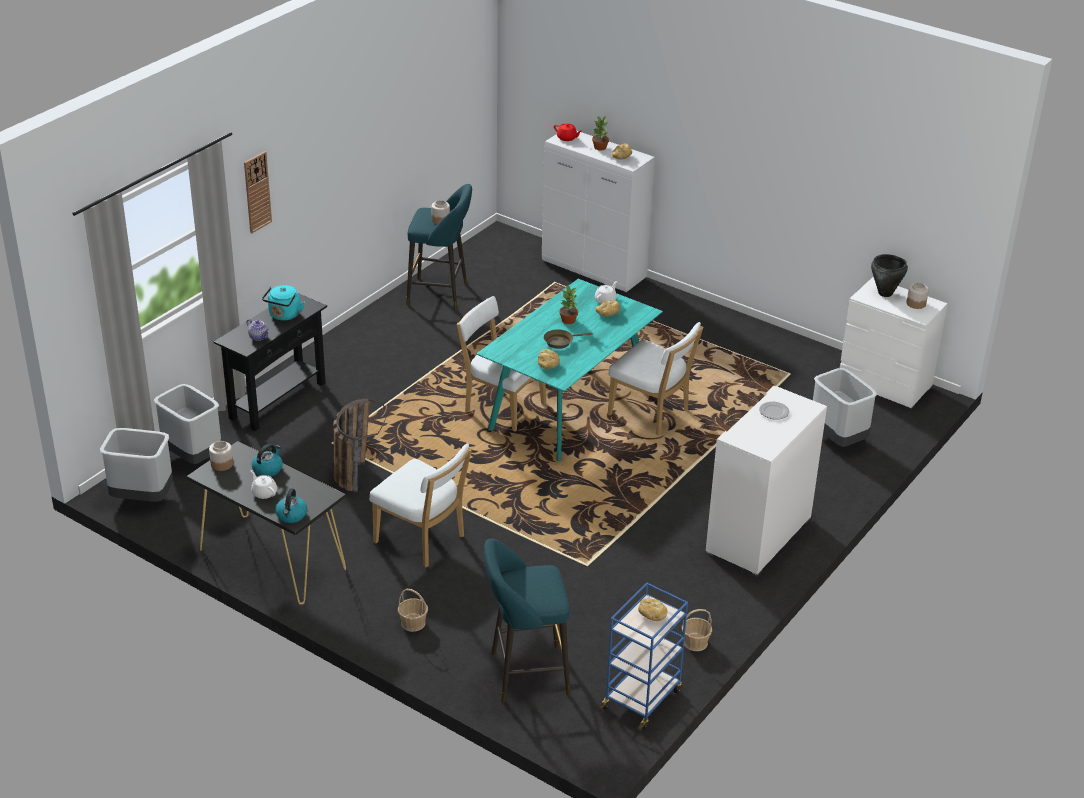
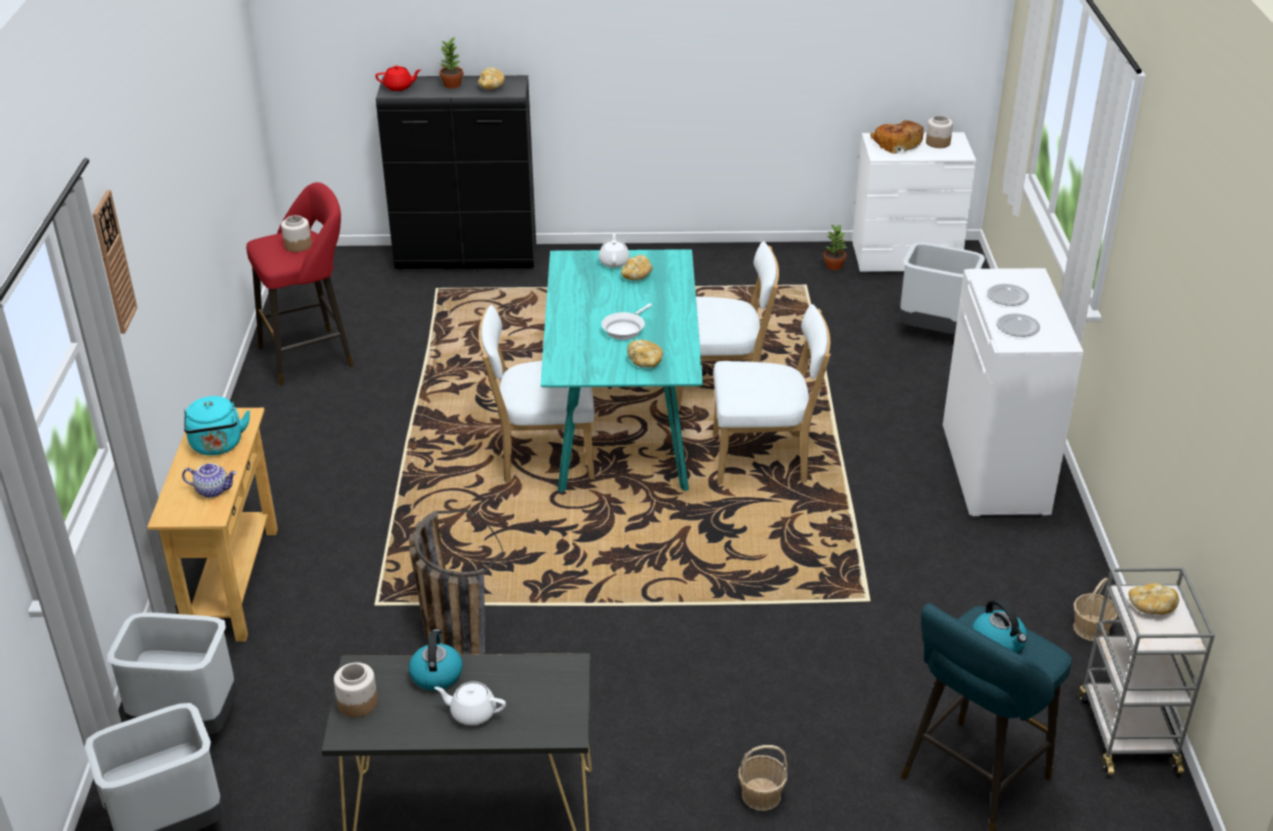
camera: 35 degrees left, 0 degrees up
black console table [214,294,327,431] -> beige console table [147,408,278,641]
kettle [275,488,307,523] -> kettle moved to [972,598,1027,653]
white chair [370,443,472,568] -> white chair moved to [713,304,831,485]
turquoise stool [406,184,472,311] -> red stool [246,182,354,386]
white cabinet [542,131,655,292] -> black cabinet [376,75,536,270]
brown frying pan [544,329,593,349] -> white frying pan [602,303,652,340]
potted plant [559,285,578,324] -> potted plant moved to [824,224,847,270]
blue cart [599,582,688,731] -> grey cart [1079,567,1215,775]
black cooking pot [871,254,908,297] -> bread [870,120,924,154]
none -> plate [996,313,1040,337]

